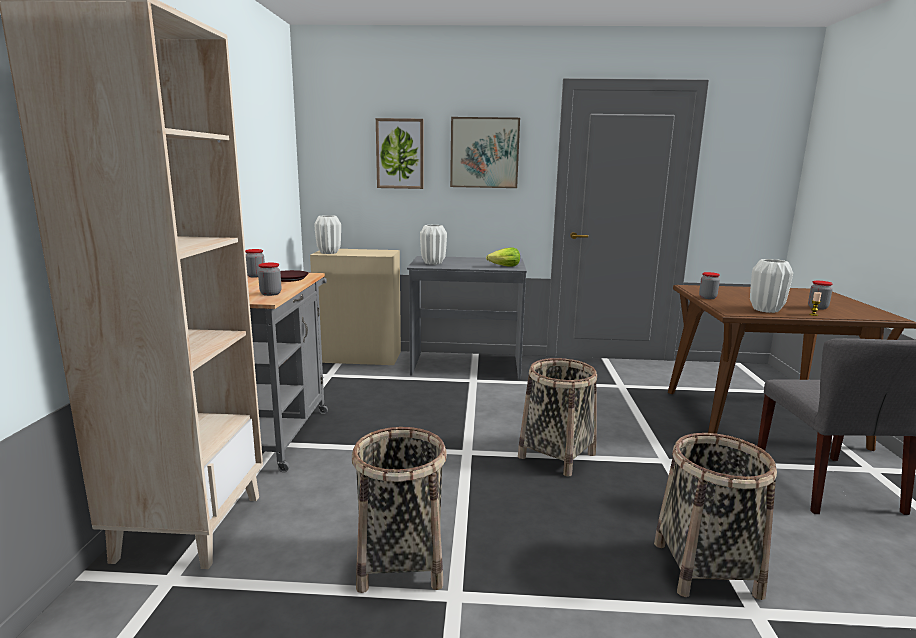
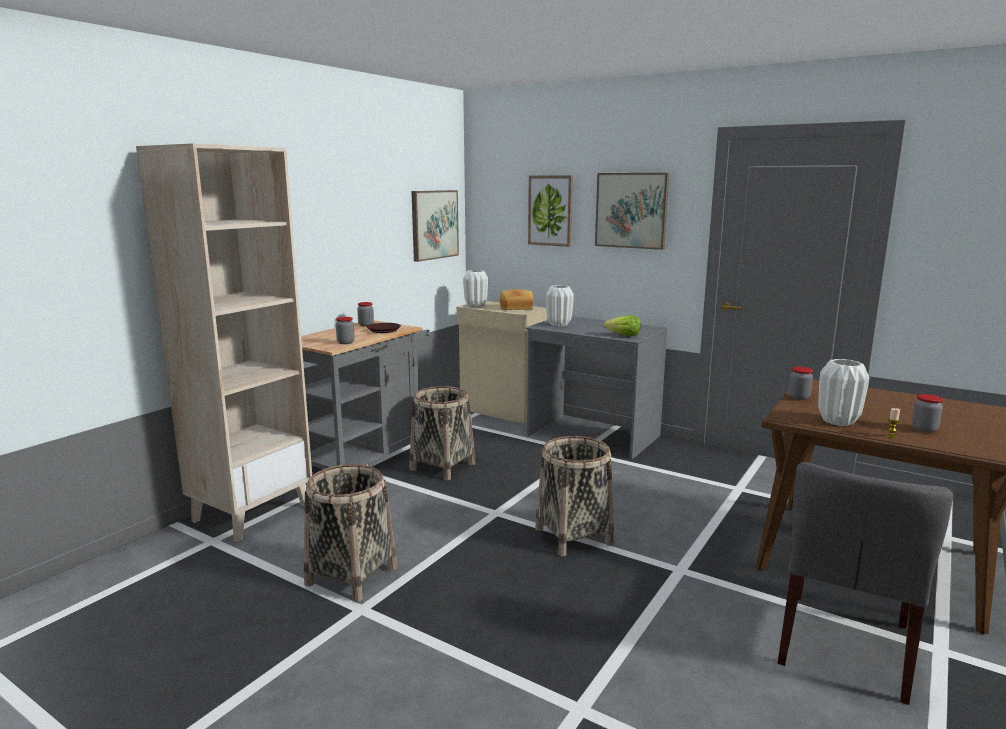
camera: 30 degrees right, 0 degrees up
basket [654,433,777,600] -> basket moved to [409,386,475,480]
none -> picture [411,190,459,262]
none -> bread [500,289,533,310]

